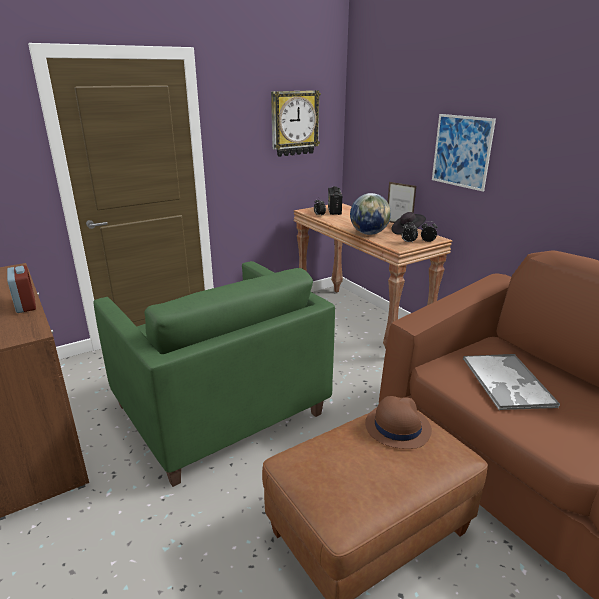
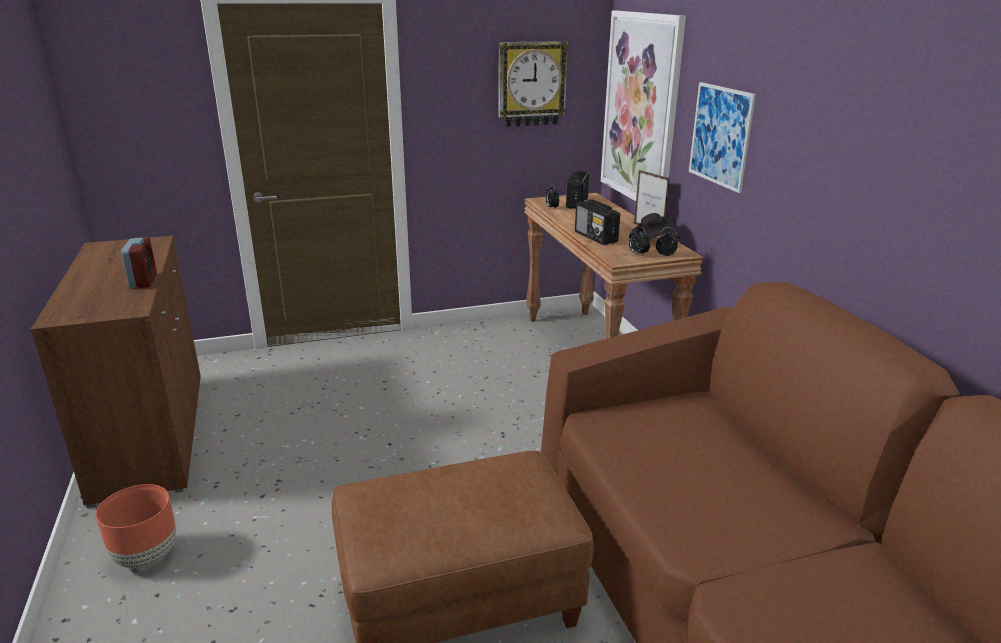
camera: 15 degrees right, 0 degrees up
green armchair [94,261,335,487] -> none
globe [350,193,391,235] -> radio [575,199,620,245]
brown hat [365,396,432,449] -> none
tray [463,354,560,410] -> none
none -> brown planter [96,484,176,568]
none -> picture [601,11,686,201]

